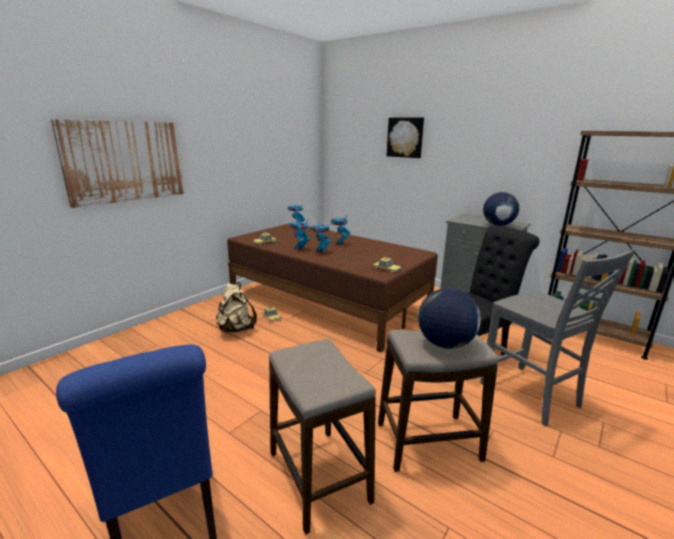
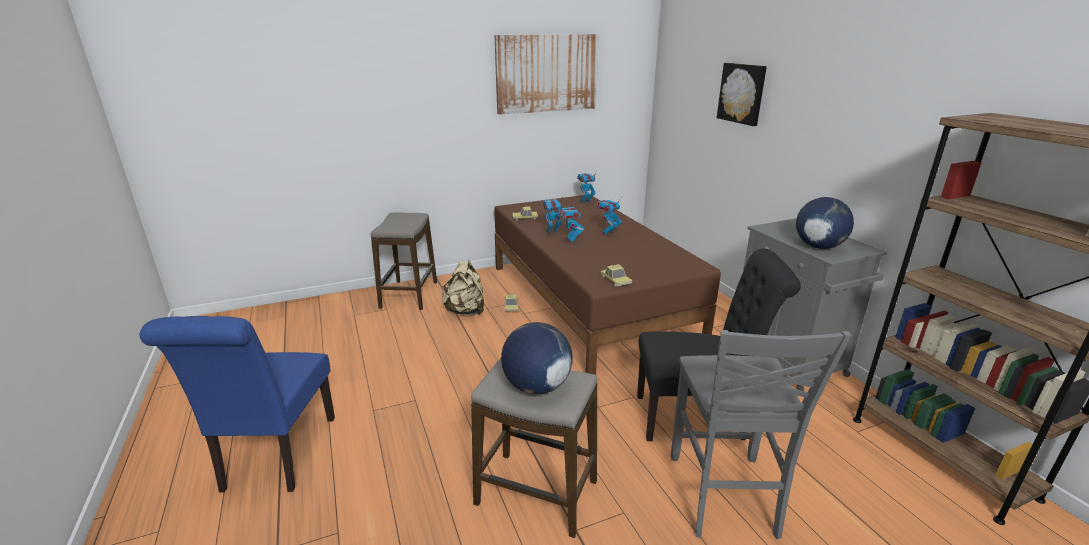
camera: 30 degrees right, 5 degrees up
picture [51,119,185,208] -> picture moved to [495,34,599,115]
stool [269,339,376,535] -> stool moved to [371,212,437,310]

